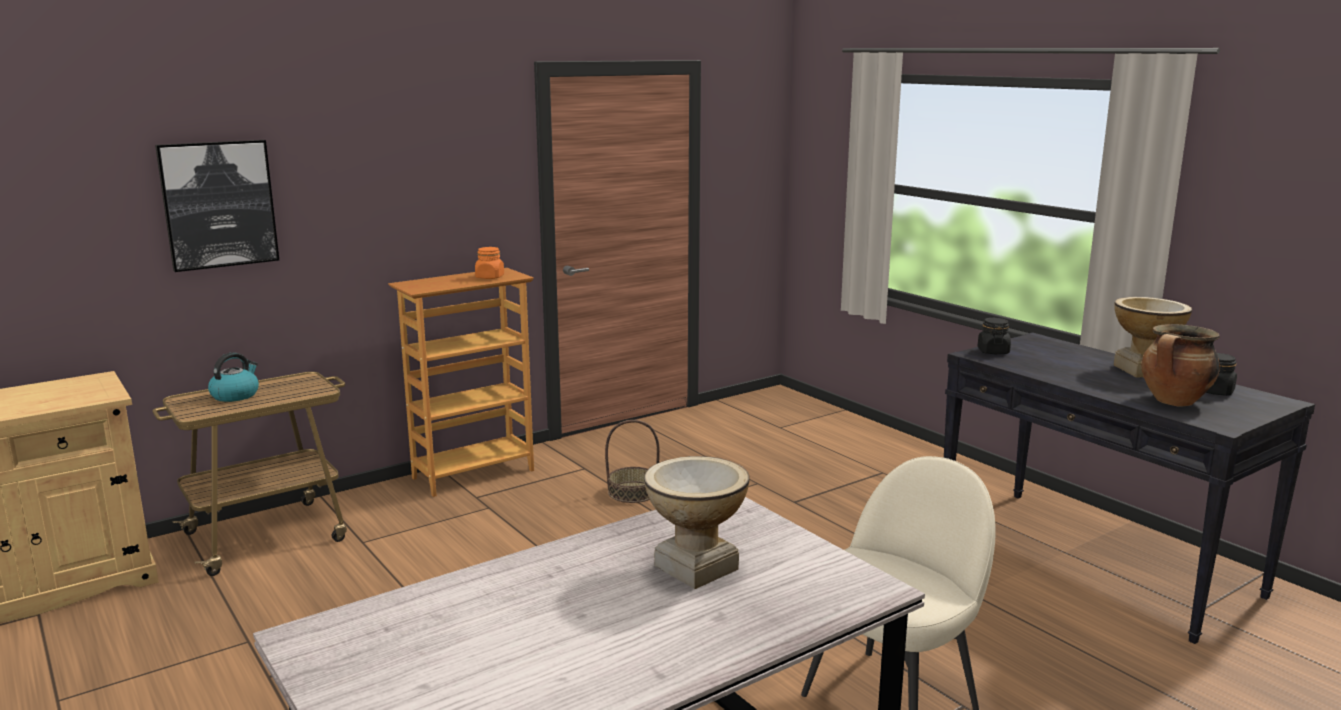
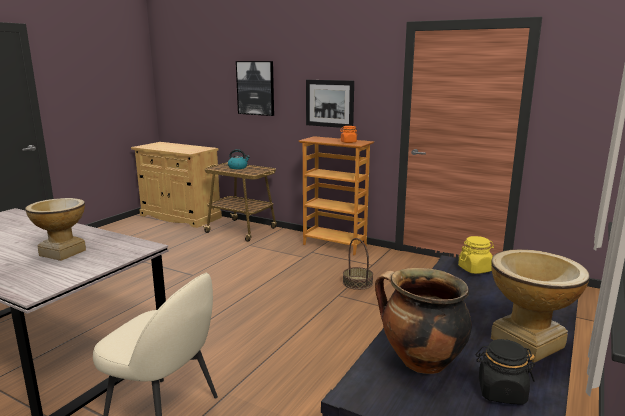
camera: 65 degrees right, 0 degrees up
black jar [978,318,1011,354] -> yellow jar [458,236,494,274]
none -> picture [306,80,354,128]

